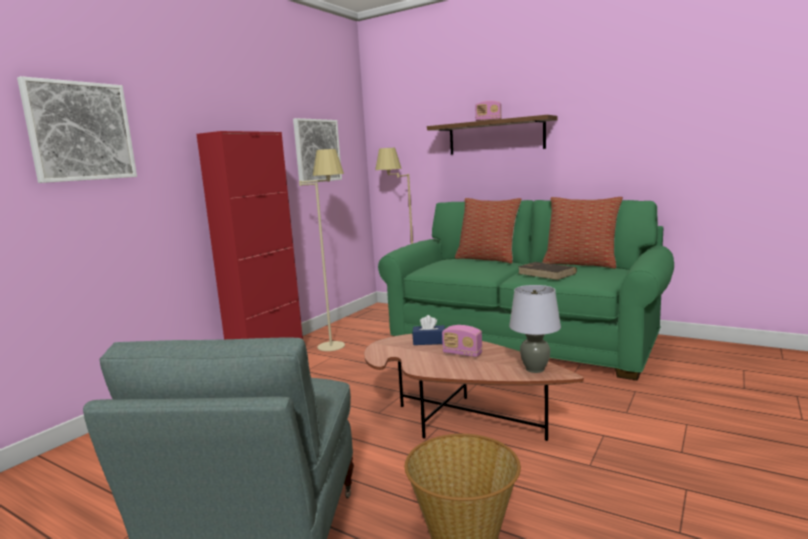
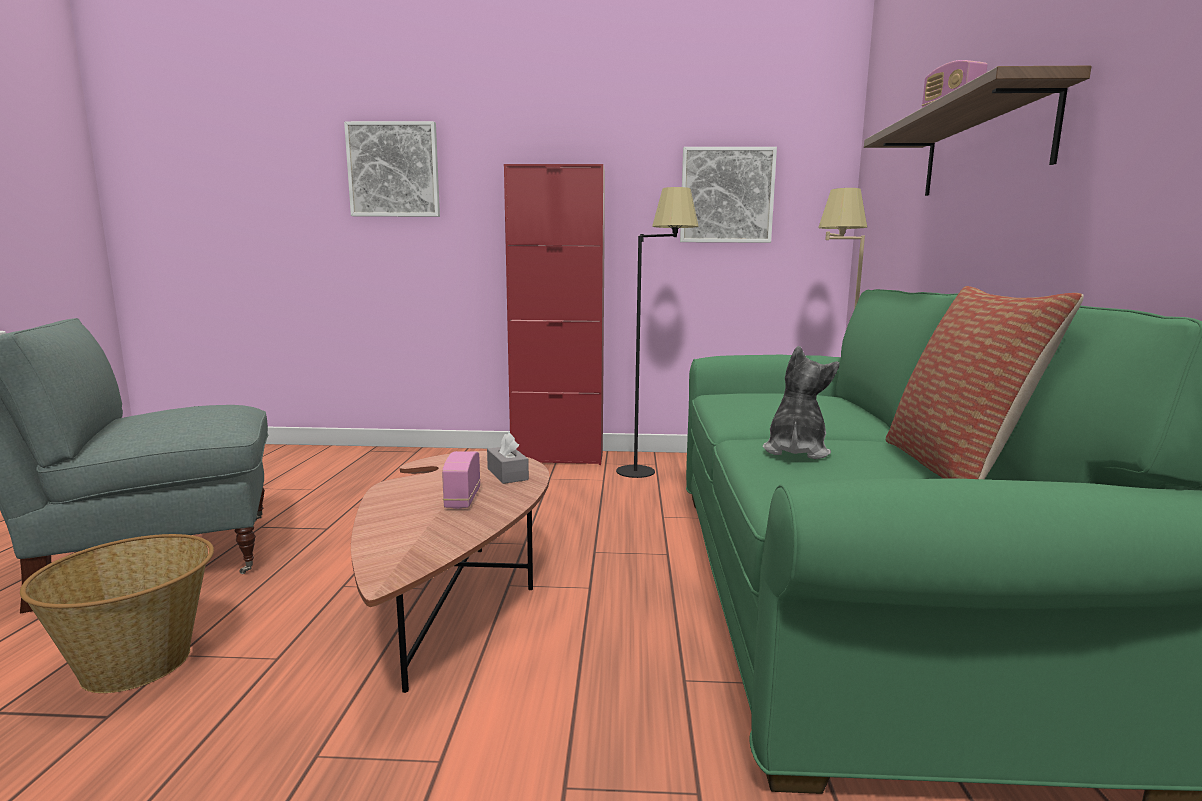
camera: 60 degrees right, 0 degrees up
beige floor lamp [299,149,345,351] -> black floor lamp [616,187,699,478]
blue tissue box [412,315,445,345] -> grey tissue box [487,432,529,484]
pillow [455,198,522,264] -> none
grey table lamp [509,285,561,373] -> none
brown book [518,262,577,280] -> plush toy [763,346,839,459]

